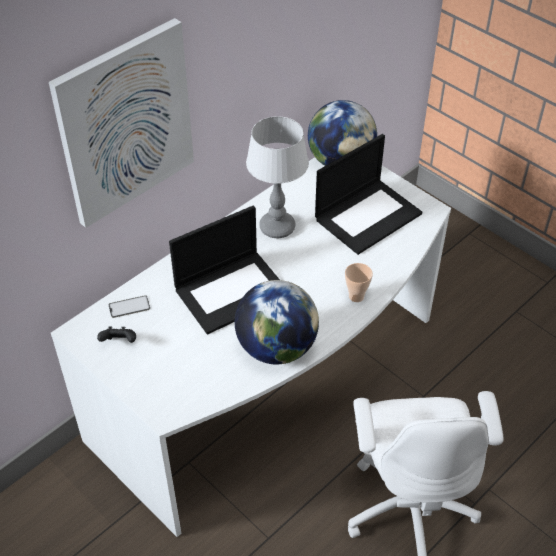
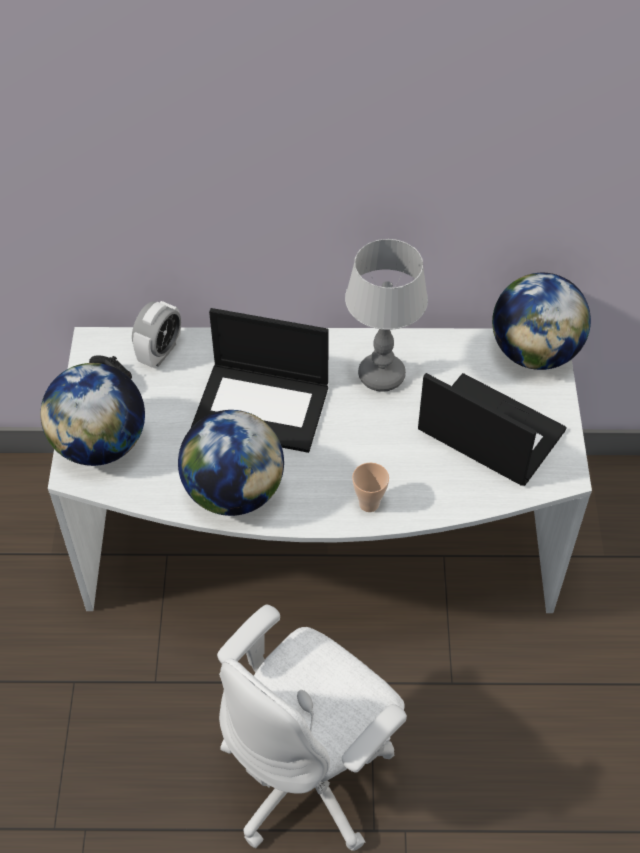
camera: 45 degrees right, 5 degrees up
picture [49,18,194,228] -> none
phone [109,295,150,318] -> alarm clock [132,301,181,368]
laptop [315,134,422,255] -> laptop turned 150 degrees counterclockwise [418,373,567,486]
none -> globe [40,363,145,466]

